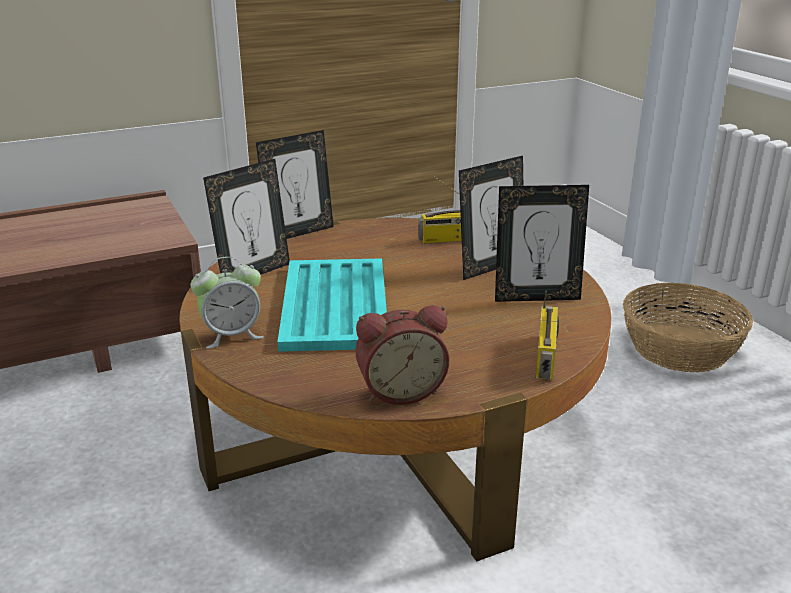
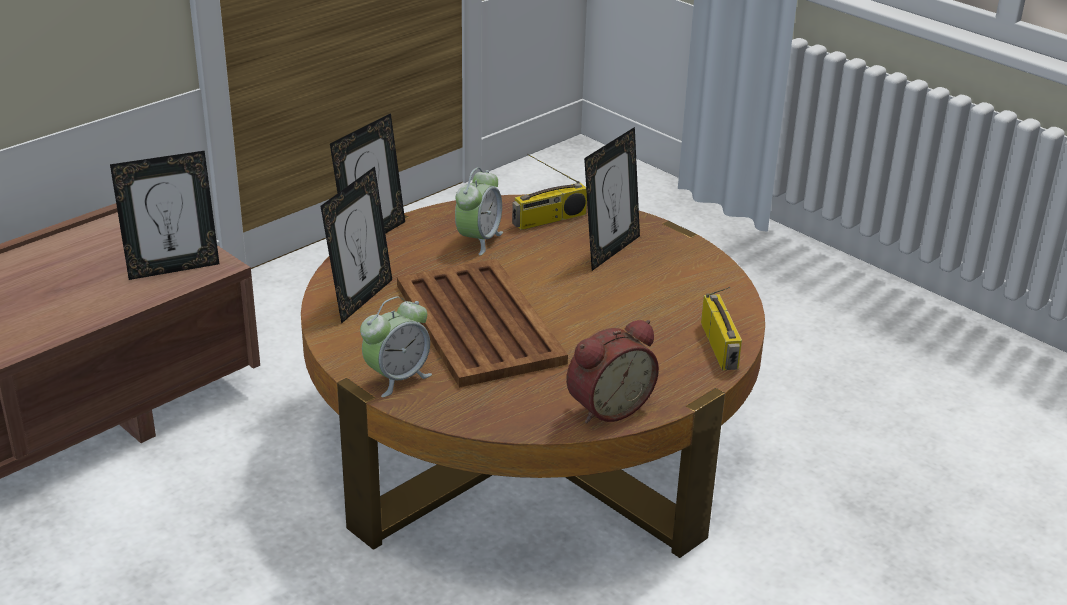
camera: 20 degrees left, 5 degrees up
turquoise tray [277,258,387,352] -> brown tray [397,259,568,388]
picture frame [495,185,589,302] -> picture frame moved to [110,151,219,280]
basket [623,283,753,372] -> none
none -> alarm clock [455,168,503,255]

